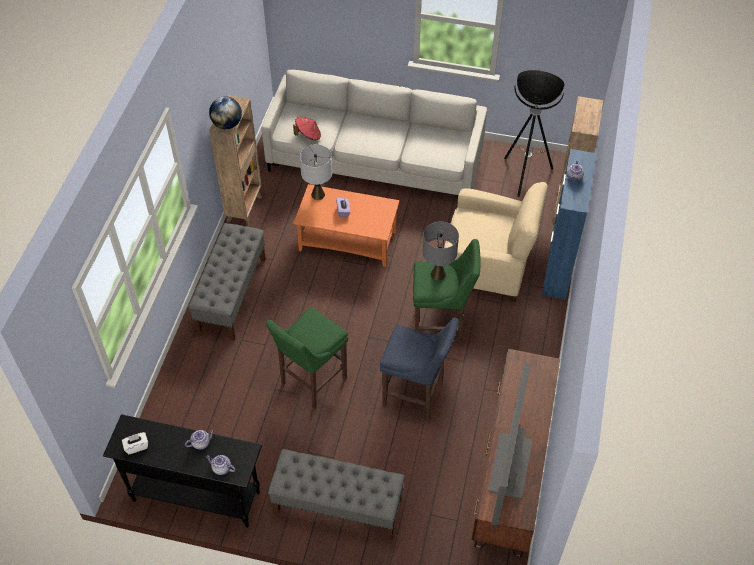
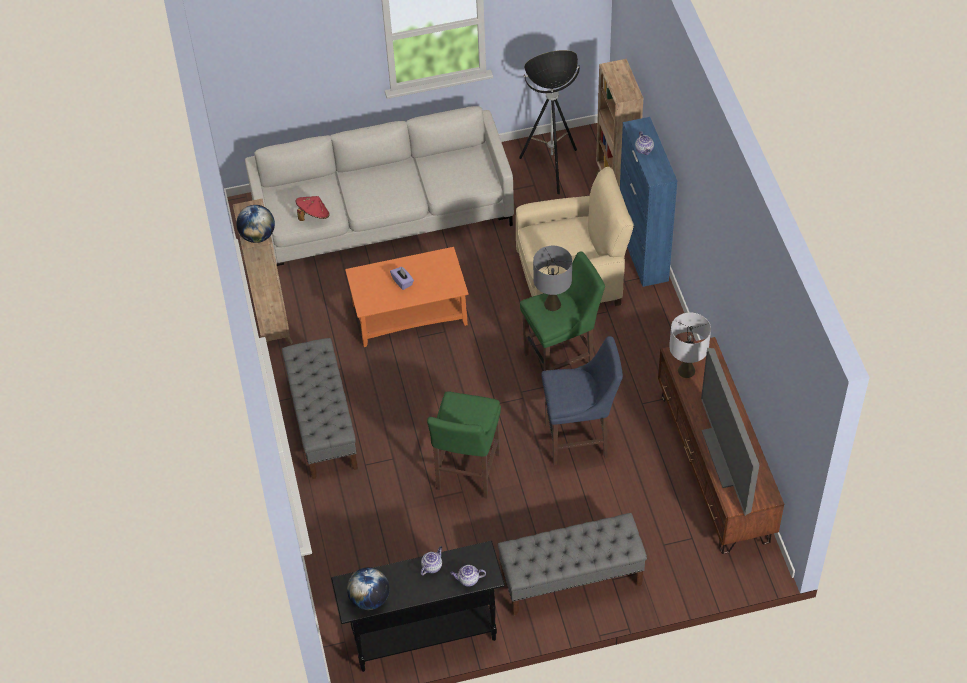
camera: 25 degrees left, 0 degrees up
white tissue box [122,432,148,454] -> globe [347,567,389,610]
grey table lamp [300,144,332,200] -> grey table lamp moved to [669,313,711,378]

